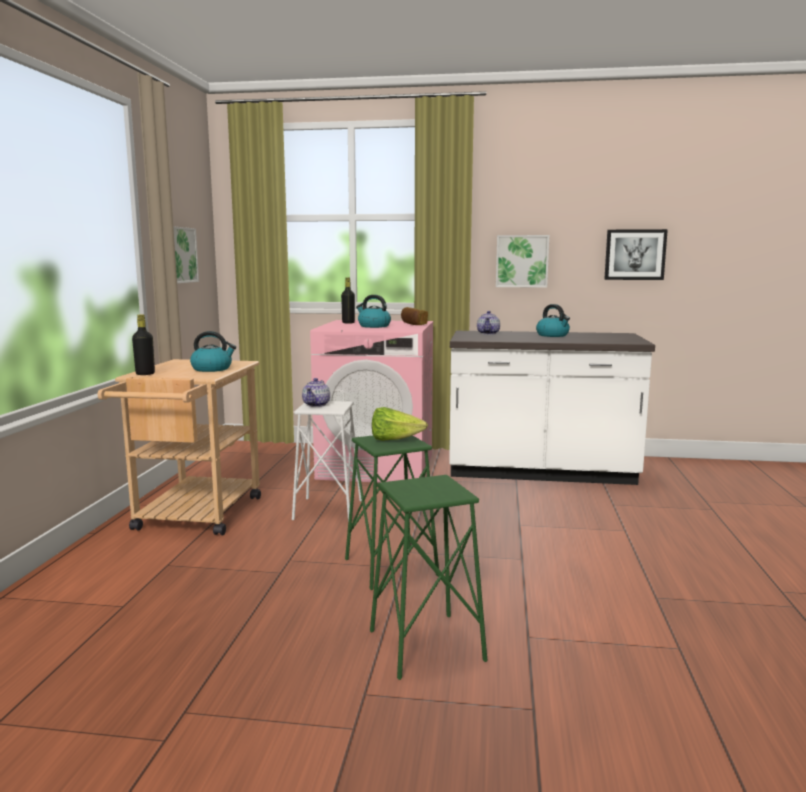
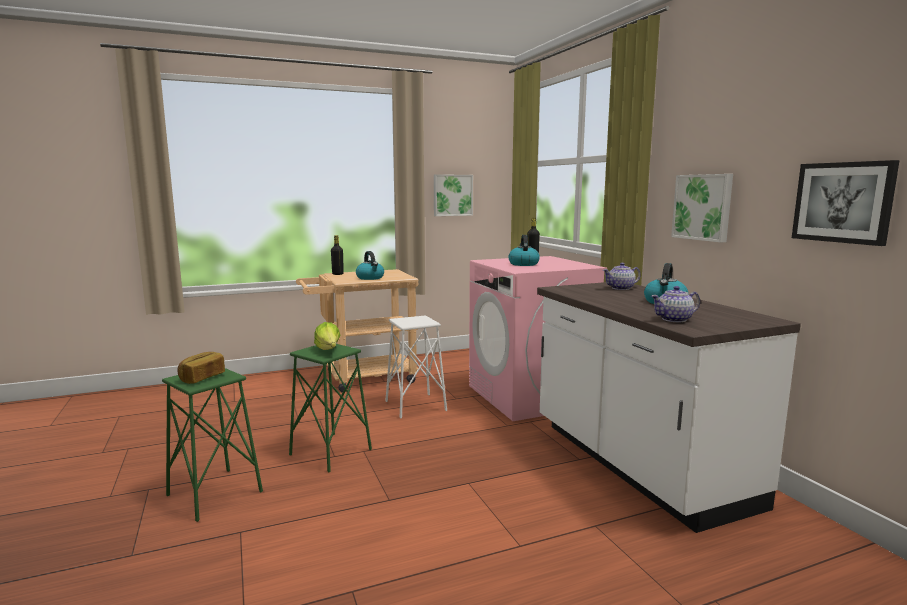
camera: 60 degrees right, 0 degrees up
teapot [302,378,330,407] -> teapot moved to [651,286,700,322]
bread [401,307,428,325] -> bread moved to [177,352,225,384]

